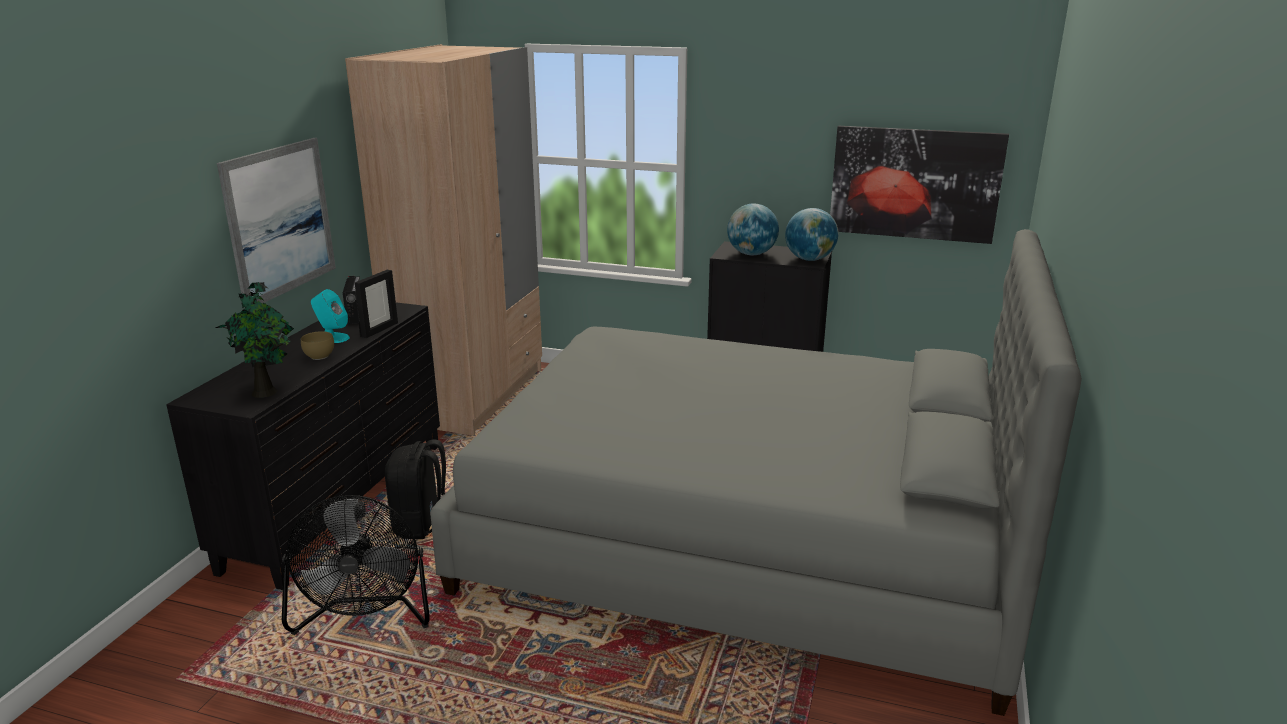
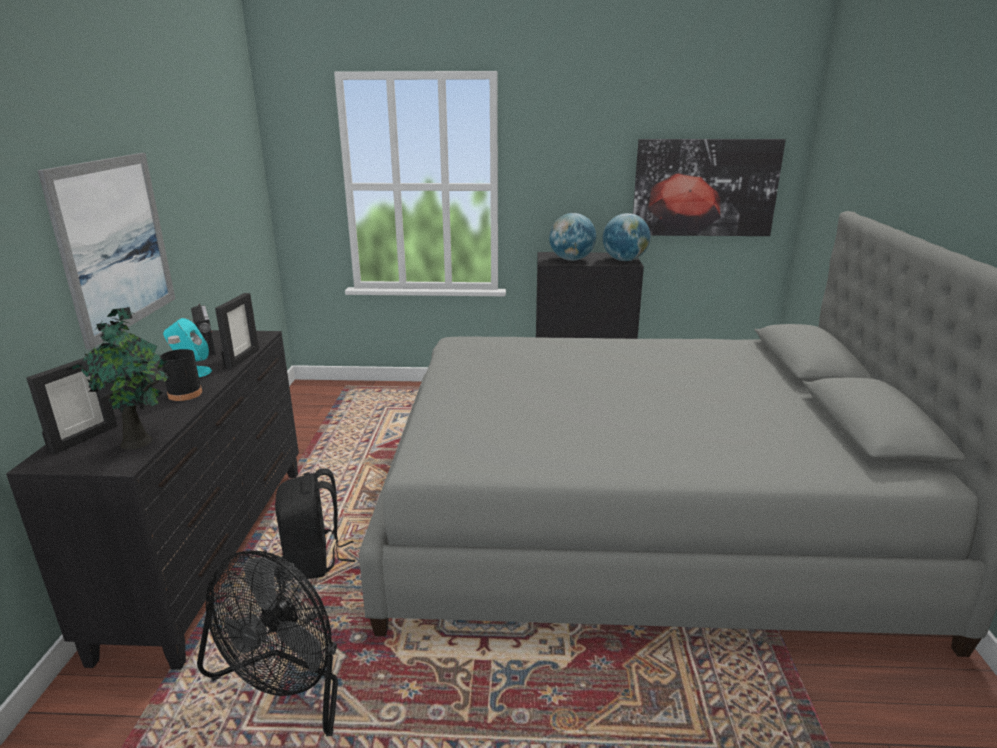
camera: 15 degrees left, 0 degrees up
black fan [282,494,430,635] -> black fan turned 45 degrees clockwise [197,550,338,736]
brown bowl [301,331,334,360] -> black bottle [161,336,202,401]
beige wardrobe [345,44,542,436] -> none
none -> picture frame [26,358,117,454]

